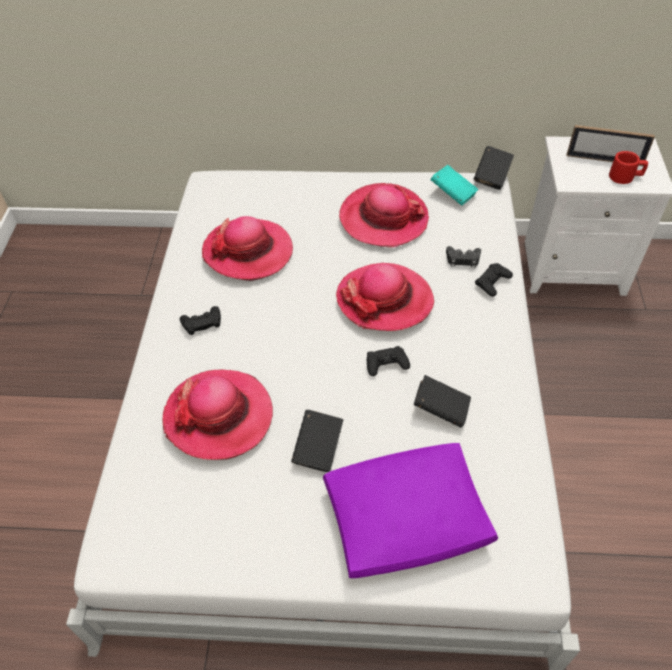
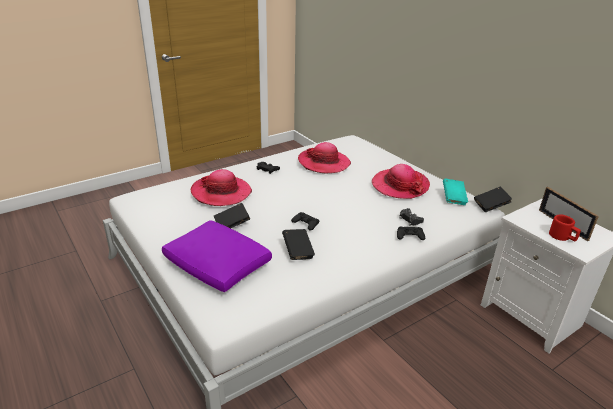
camera: 50 degrees right, 20 degrees down
hat [336,263,434,331] -> none

